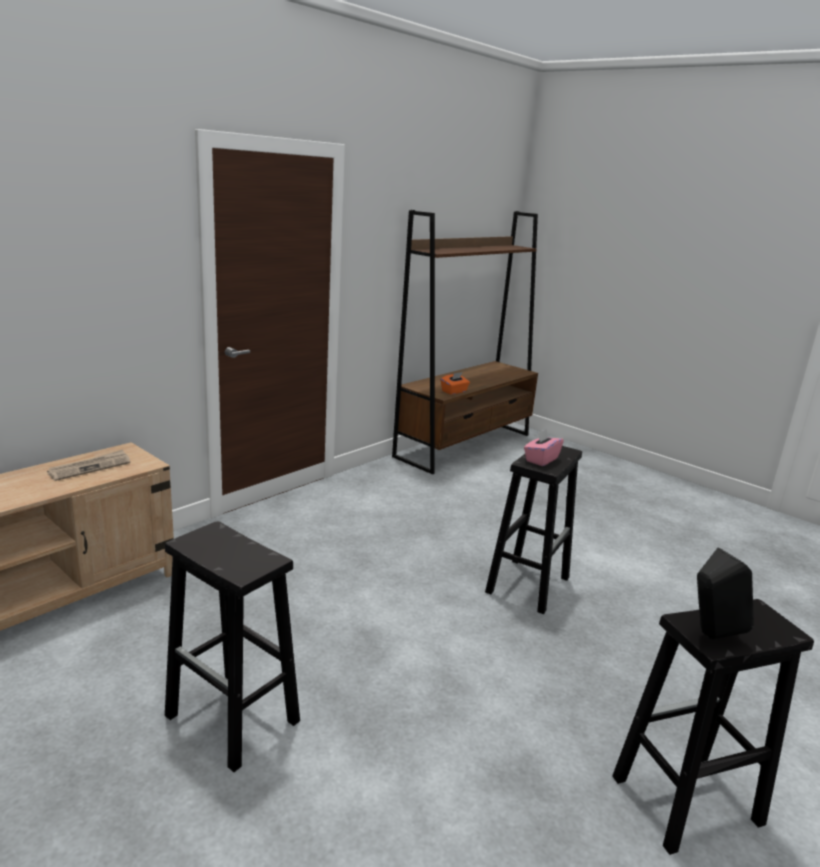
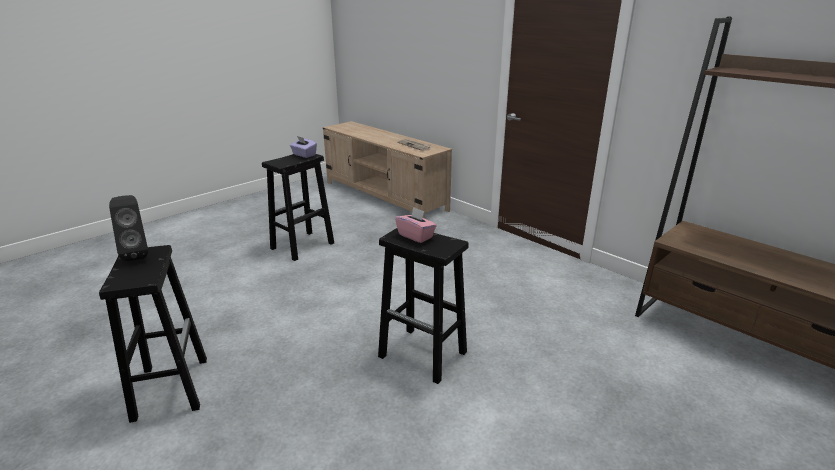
camera: 95 degrees right, 5 degrees up
orange tissue box [441,372,470,395] -> none
none -> purple tissue box [290,136,317,158]

